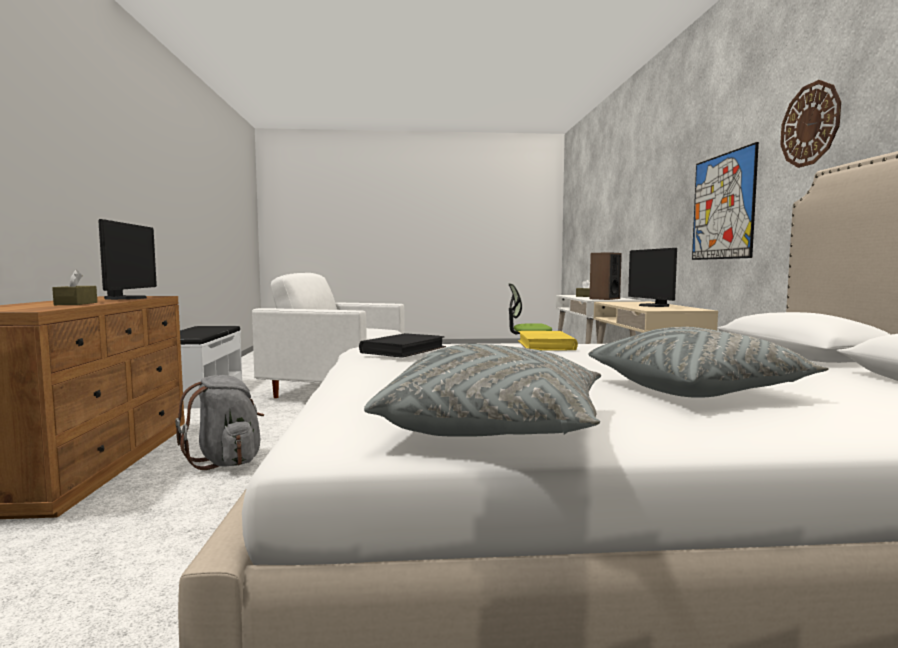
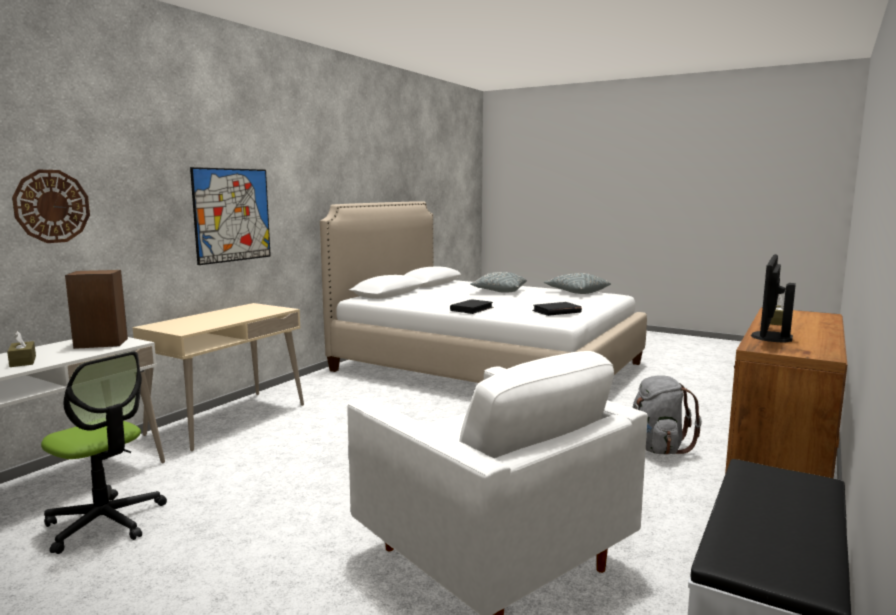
camera: 145 degrees left, 5 degrees up
yellow book [518,331,578,351] -> black book [450,299,494,314]
monitor [628,248,677,307] -> none
wall clock [780,80,841,168] -> wall clock moved to [12,170,90,243]

